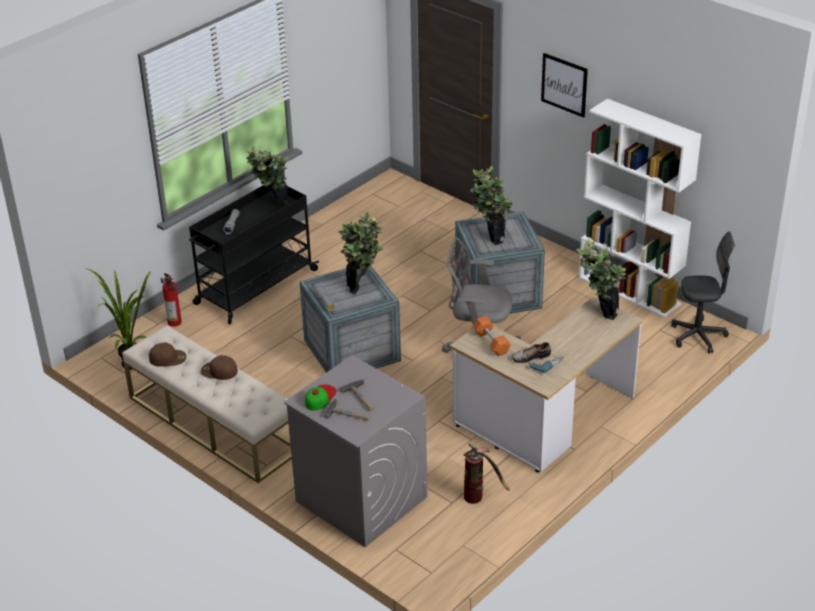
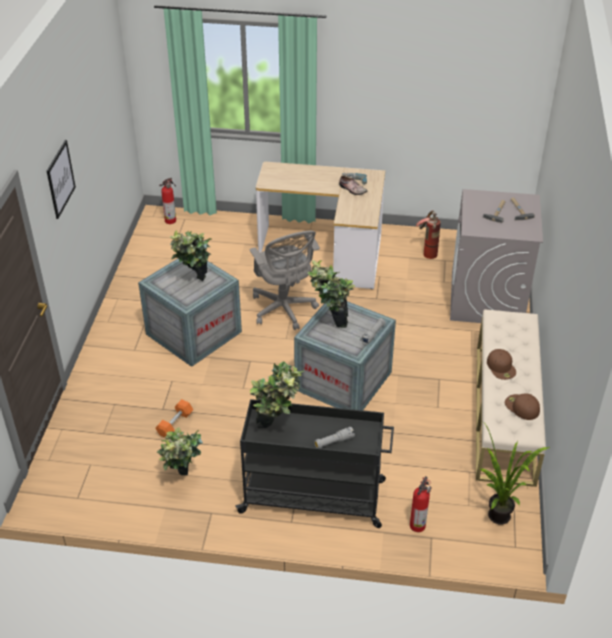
camera: 125 degrees left, 5 degrees up
cap [305,385,337,411] -> none
orange dumbbell [473,316,511,356] -> orange dumbbell moved to [156,399,193,437]
potted plant [576,238,627,320] -> potted plant moved to [157,427,203,475]
white bookcase [579,99,702,318] -> none
grey office chair [671,231,735,354] -> fire extinguisher [159,178,176,224]

